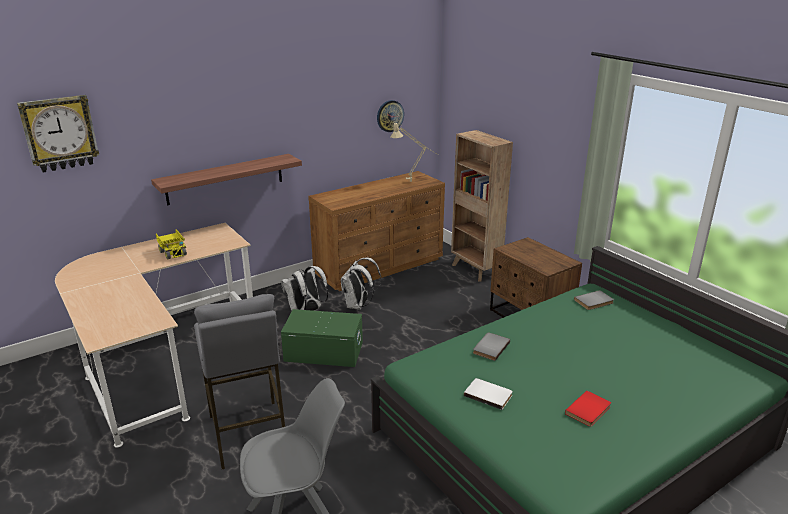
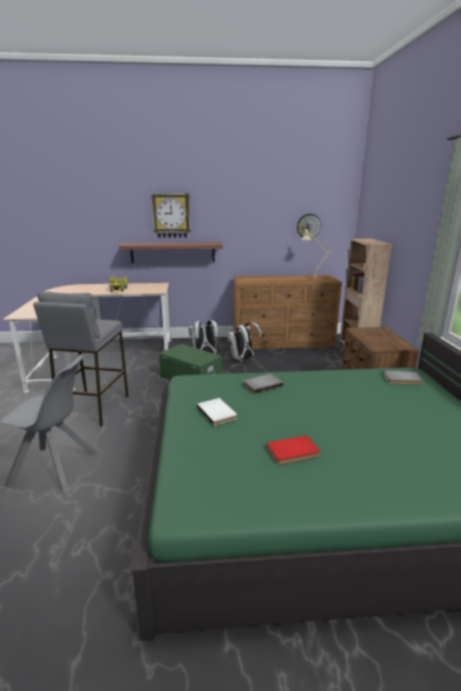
camera: 30 degrees right, 5 degrees down
wall clock [17,95,99,173] -> wall clock moved to [151,194,191,238]

